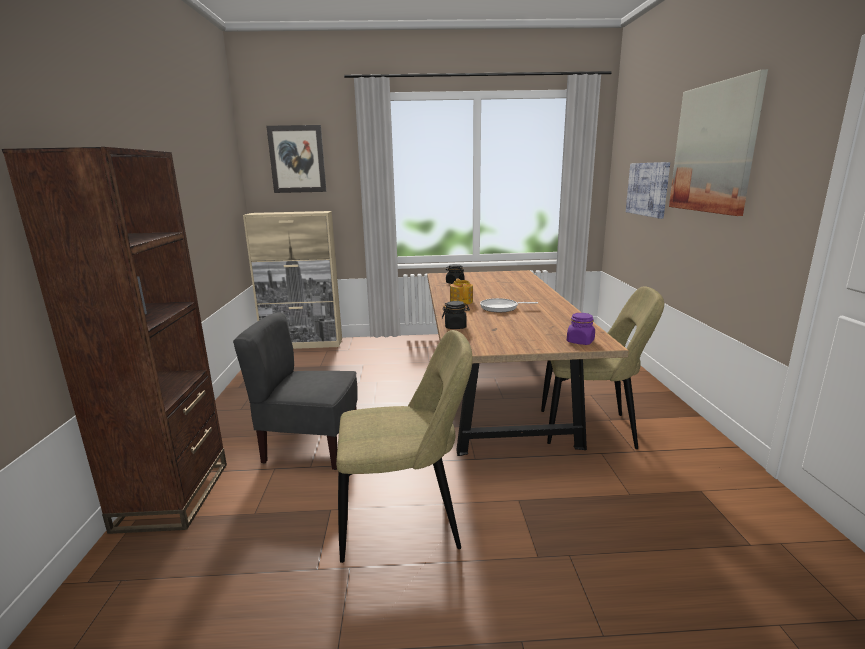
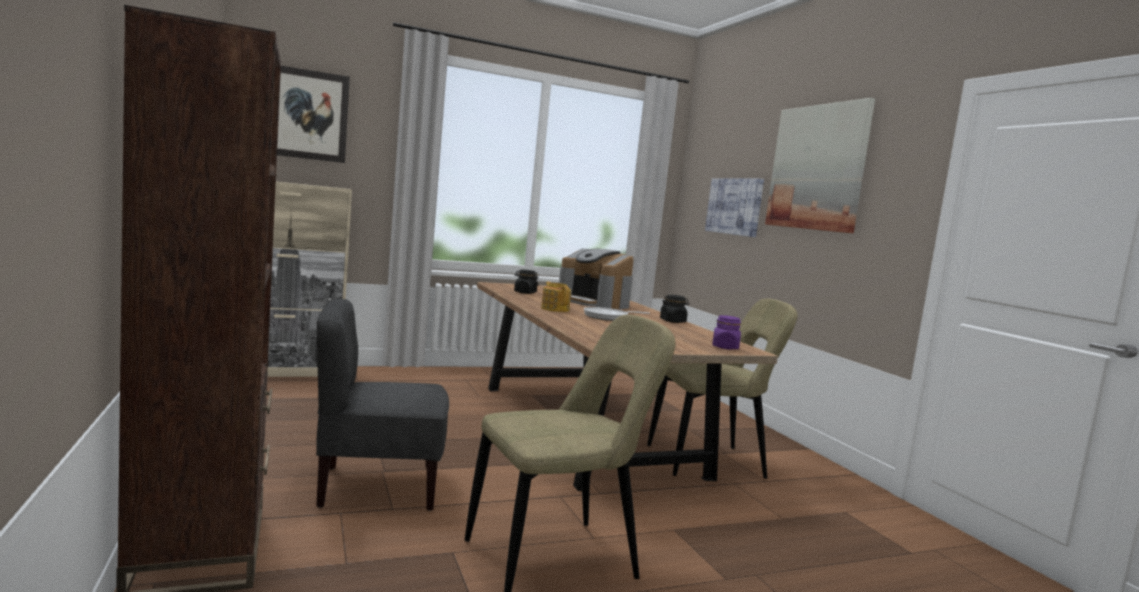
camera: 20 degrees left, 10 degrees down
black jar [442,301,470,329] -> black jar moved to [660,295,689,323]
none -> coffee machine [559,249,634,309]

